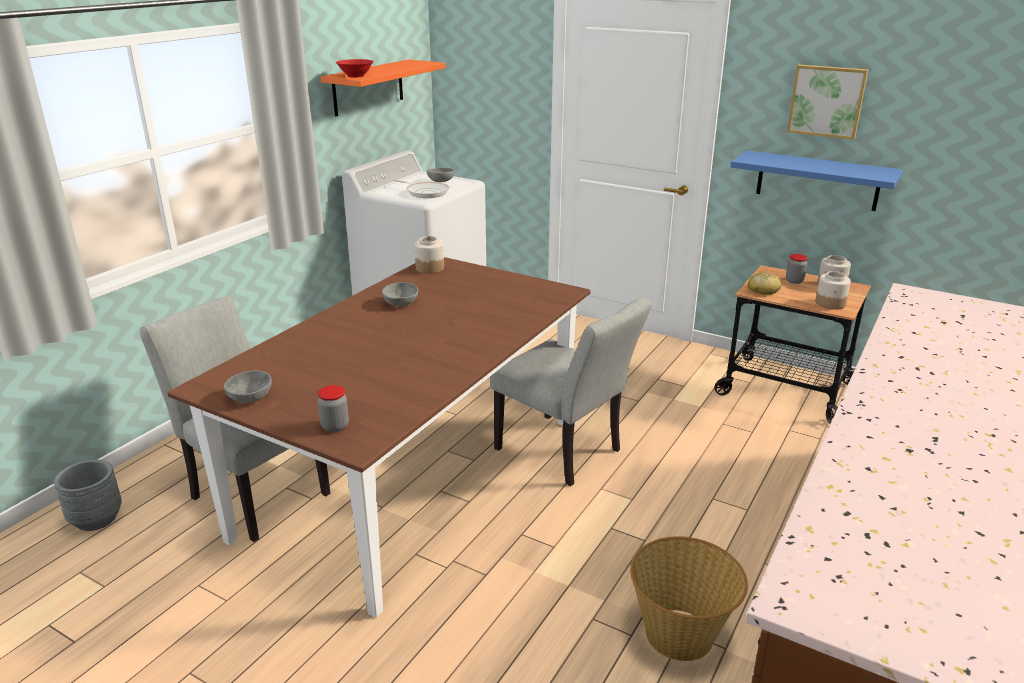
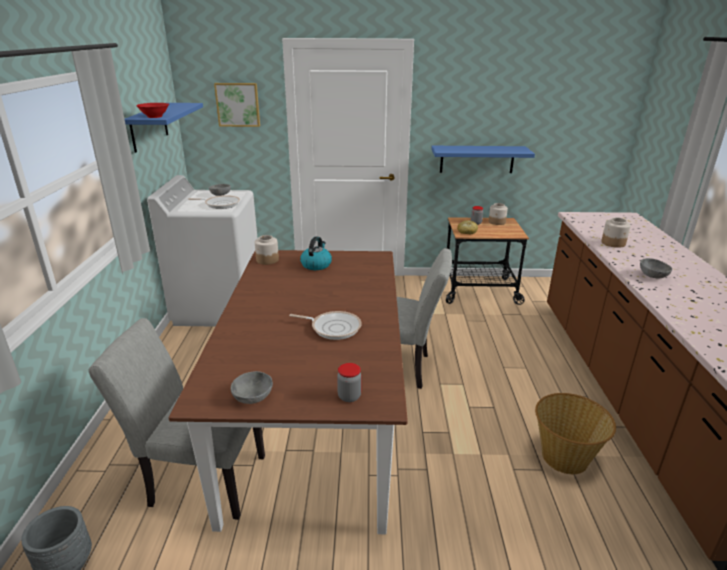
camera: 30 degrees left, 0 degrees up
orange shelf [320,59,446,117] -> blue shelf [125,103,203,153]
grey bowl [382,282,418,306] -> grey bowl moved to [640,258,672,278]
picture [787,65,868,140] -> picture moved to [214,83,260,127]
jar [815,271,851,310] -> jar moved to [601,218,631,248]
none -> frying pan [289,311,362,340]
none -> kettle [300,236,332,270]

